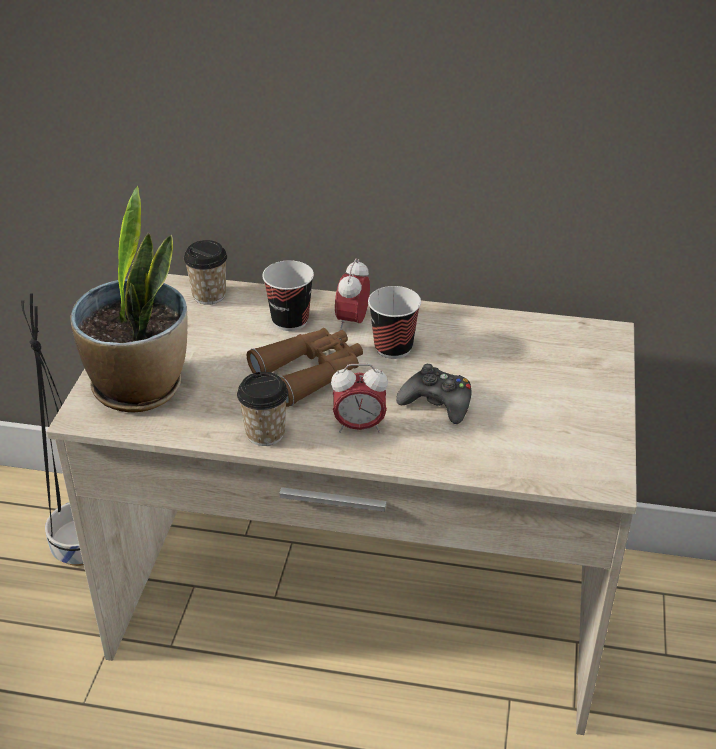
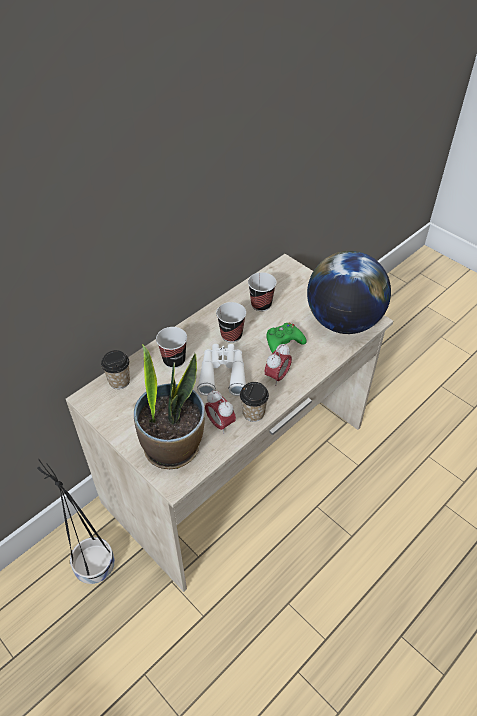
camera: 55 degrees left, 10 degrees up
brown binoculars [247,328,363,407] -> white binoculars [197,344,246,396]
alarm clock [335,259,370,330] -> alarm clock moved to [205,391,236,434]
black game controller [396,364,472,424] -> green game controller [266,323,307,353]
none -> cup [248,272,277,311]
none -> globe [307,251,391,334]

